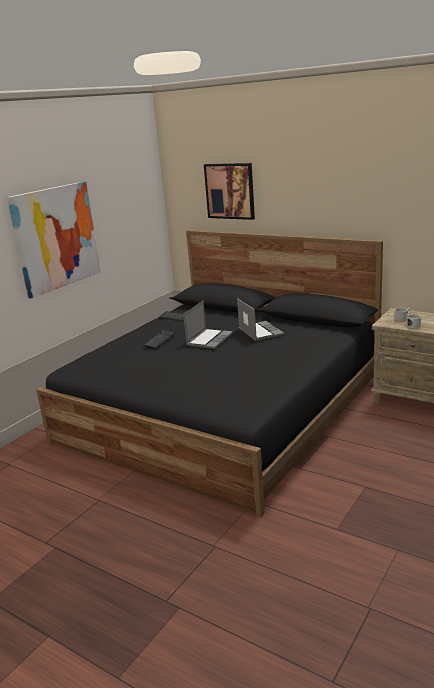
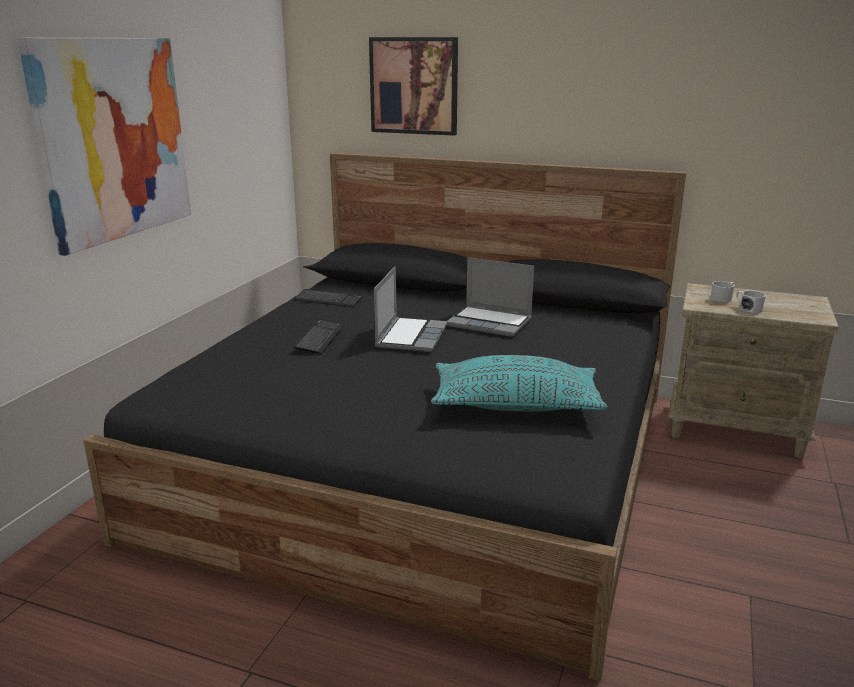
camera: 15 degrees left, 0 degrees up
laptop [237,298,284,341] -> laptop turned 150 degrees clockwise [447,257,534,337]
none -> turquoise pillow [431,355,607,412]

